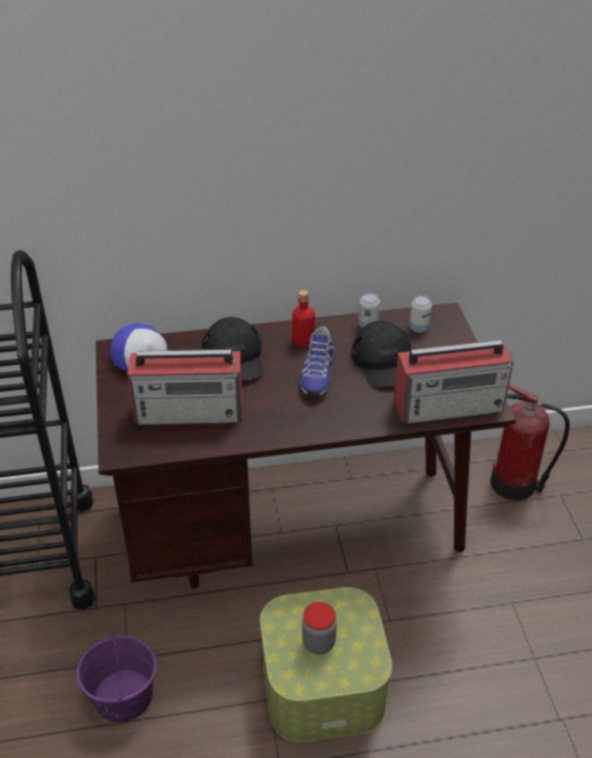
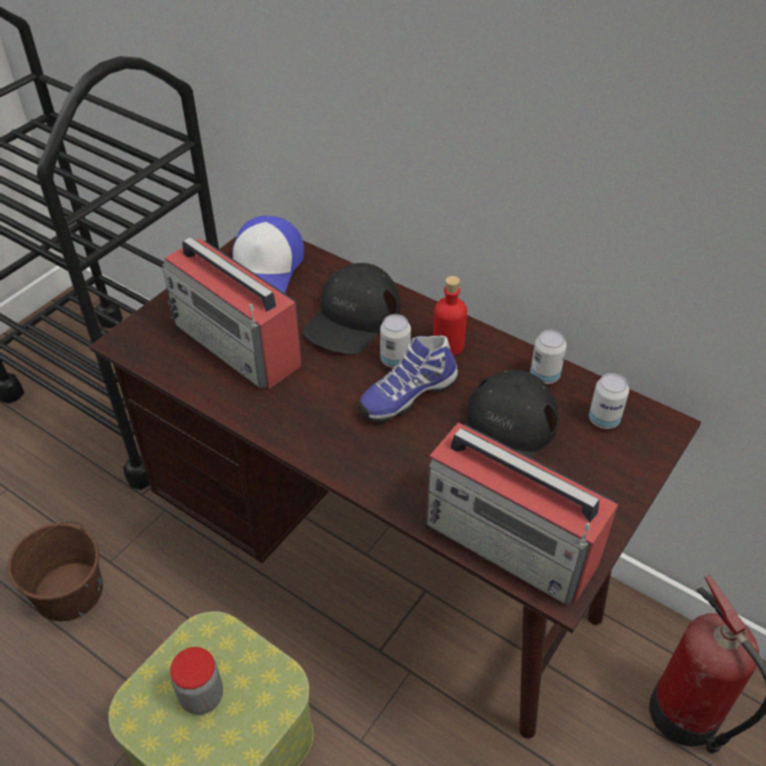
camera: 45 degrees right, 5 degrees up
purple bucket [76,632,157,723] -> brown bucket [8,522,103,621]
none -> can [380,314,411,368]

